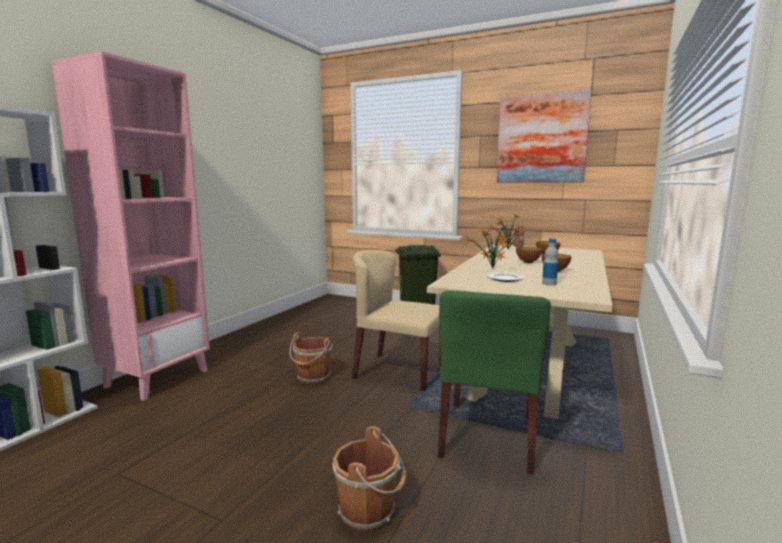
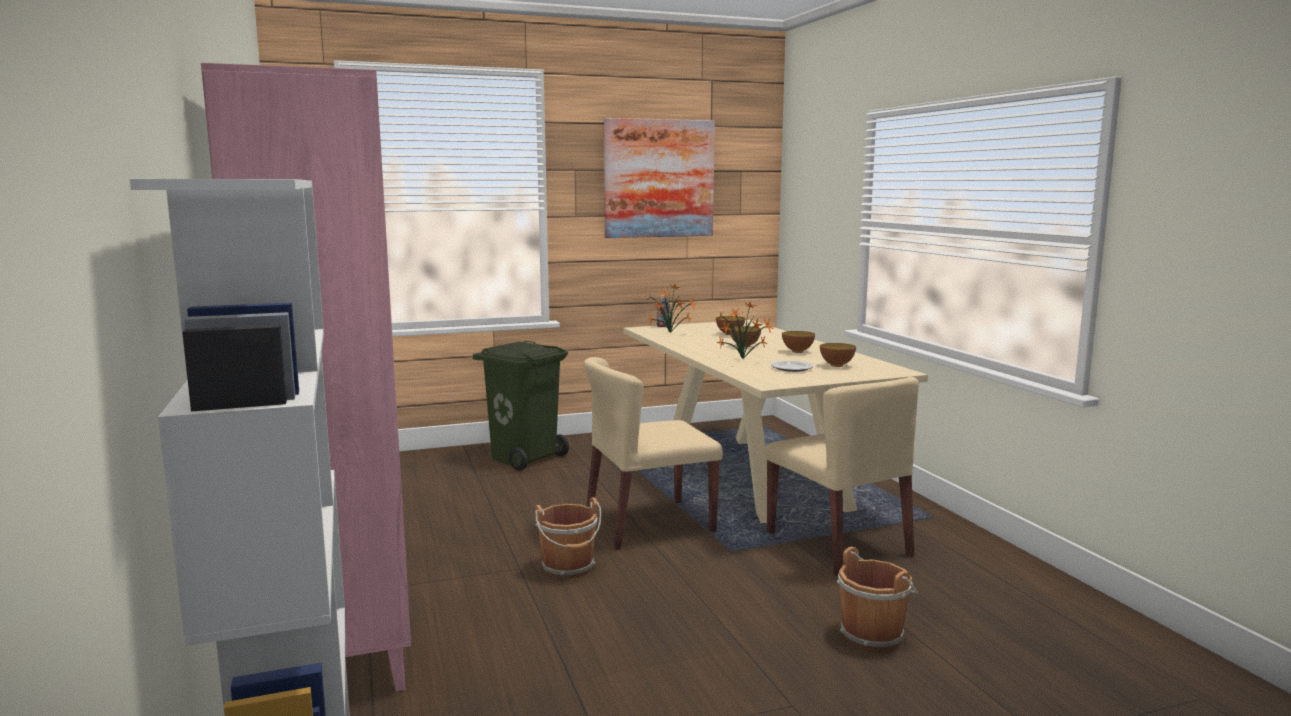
camera: 45 degrees left, 0 degrees up
green chair [438,290,551,475] -> beige chair [765,377,919,576]
bottle [542,238,558,286] -> bowl [820,343,856,367]

